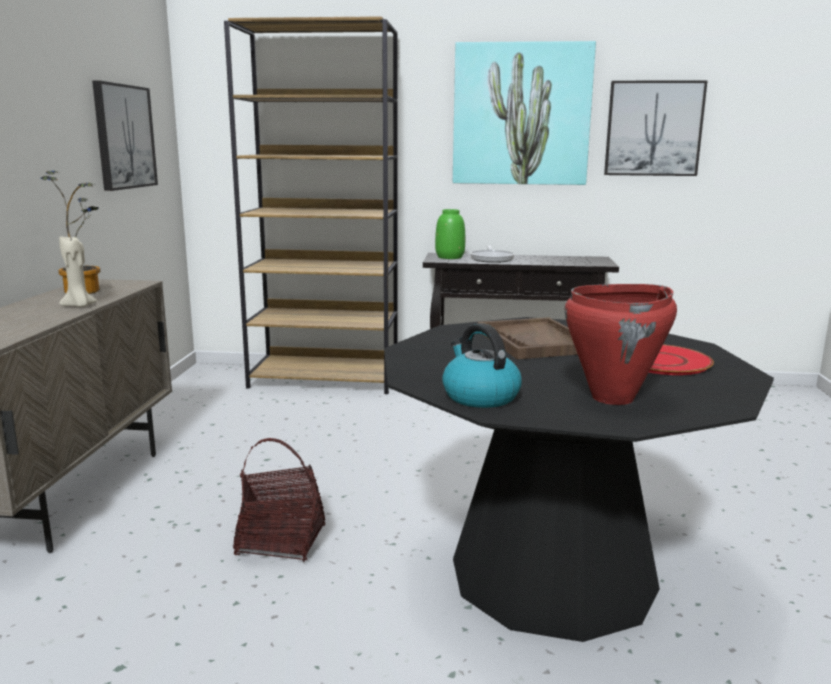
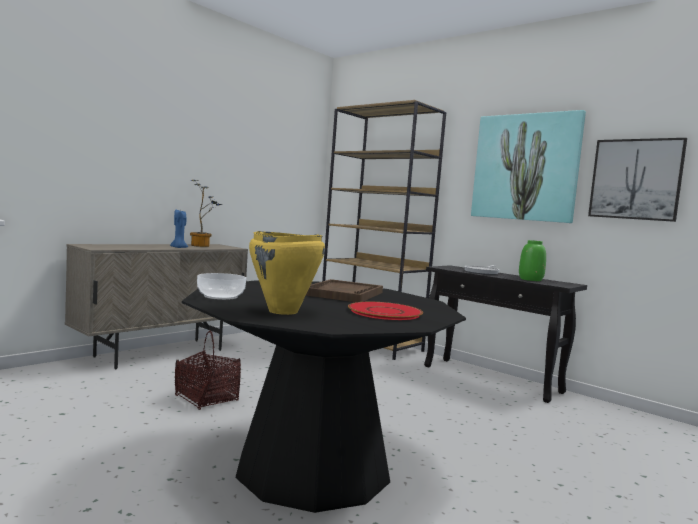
camera: 35 degrees right, 10 degrees down
beige candle [59,236,97,307] -> blue candle [170,210,188,248]
picture [92,81,158,191] -> none
green vase [435,209,465,259] -> green vase moved to [519,240,546,281]
kettle [442,323,522,408] -> bowl [197,273,246,300]
red cooking pot [565,284,677,405] -> yellow cooking pot [249,231,325,315]

